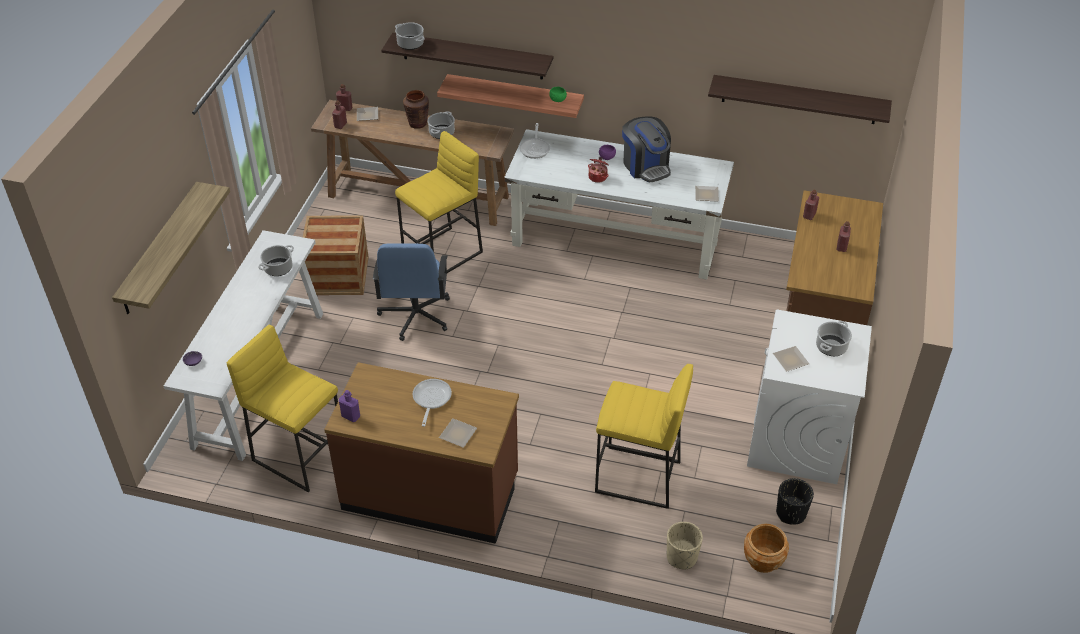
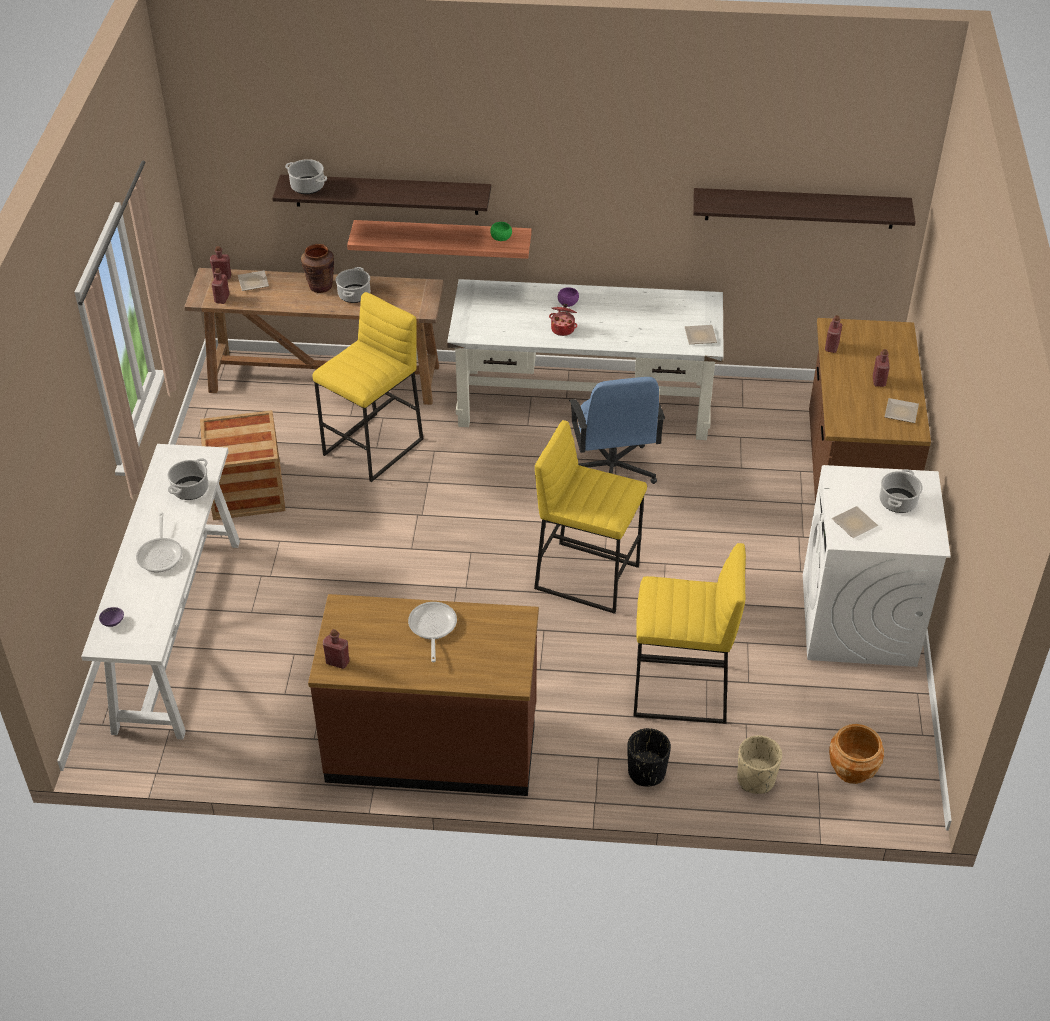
camera: 10 degrees left, 0 degrees up
shelf [112,182,230,314] -> none
yellow stool [227,325,338,492] -> yellow stool moved to [534,420,647,614]
purple bottle [339,390,360,422] -> red bottle [323,629,349,669]
blue office chair [373,243,450,341] -> blue office chair moved to [569,377,665,484]
plate [439,418,477,448] -> plate moved to [885,398,919,423]
frying pan [519,123,550,159] -> frying pan moved to [136,512,183,572]
coffee machine [622,116,671,183] -> none
black planter [776,478,814,525] -> black planter moved to [627,728,671,786]

